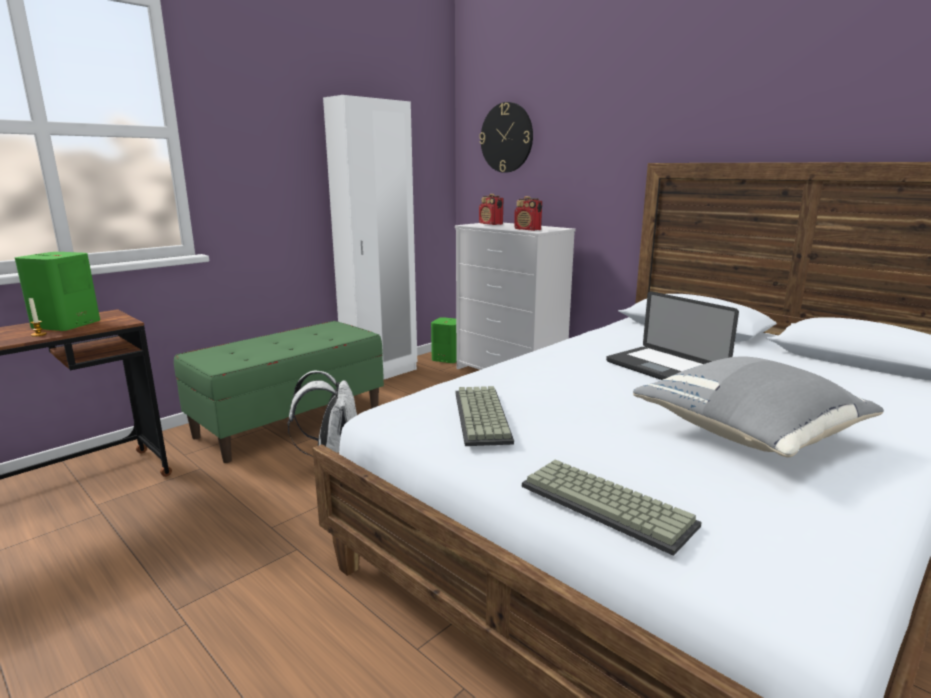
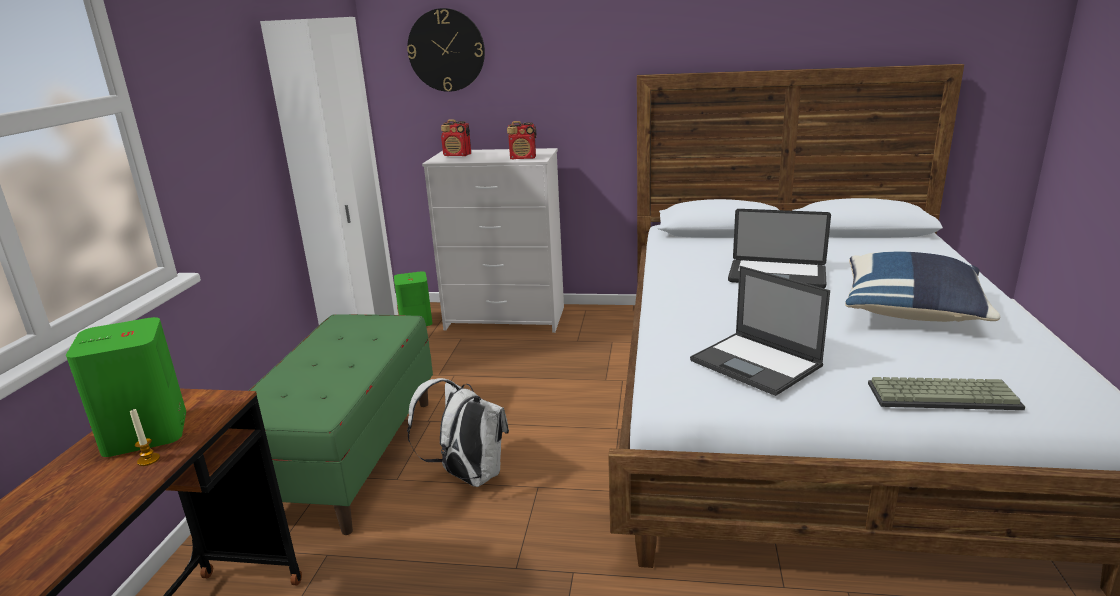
camera: 35 degrees left, 5 degrees up
keyboard [456,386,514,446] -> laptop [690,266,830,396]
grey pillow [633,356,884,457] -> blue pillow [845,252,1000,322]

